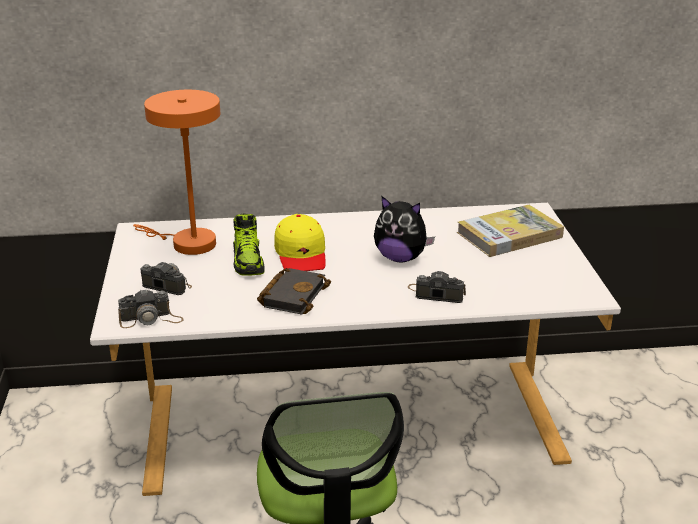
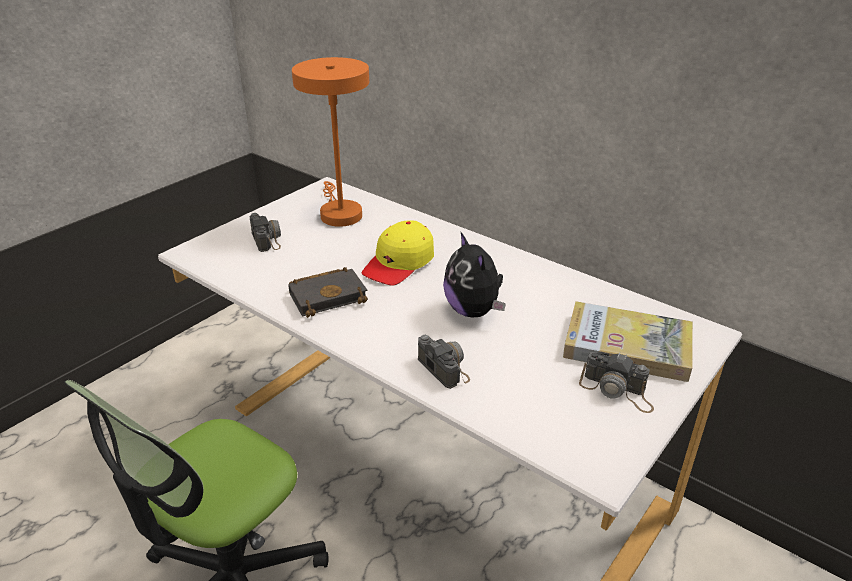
camera: 45 degrees right, 5 degrees up
camera [118,289,183,328] -> camera moved to [579,352,654,413]
shoe [233,214,265,276] -> none

